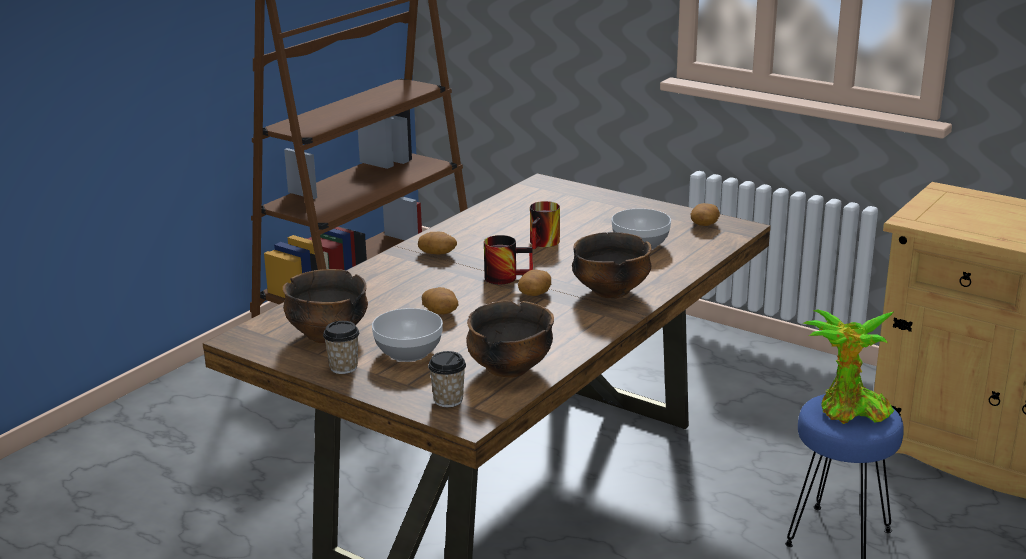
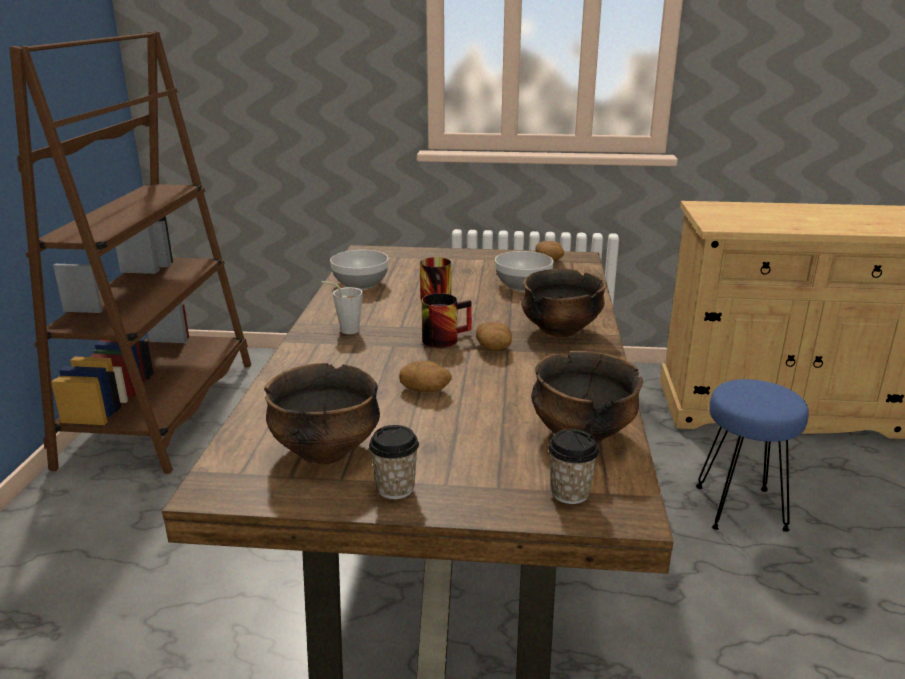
camera: 30 degrees left, 0 degrees up
bowl [372,308,443,362] -> bowl moved to [330,250,389,290]
potato [418,232,457,255] -> grey cup [322,281,363,334]
potted plant [803,309,894,424] -> none

